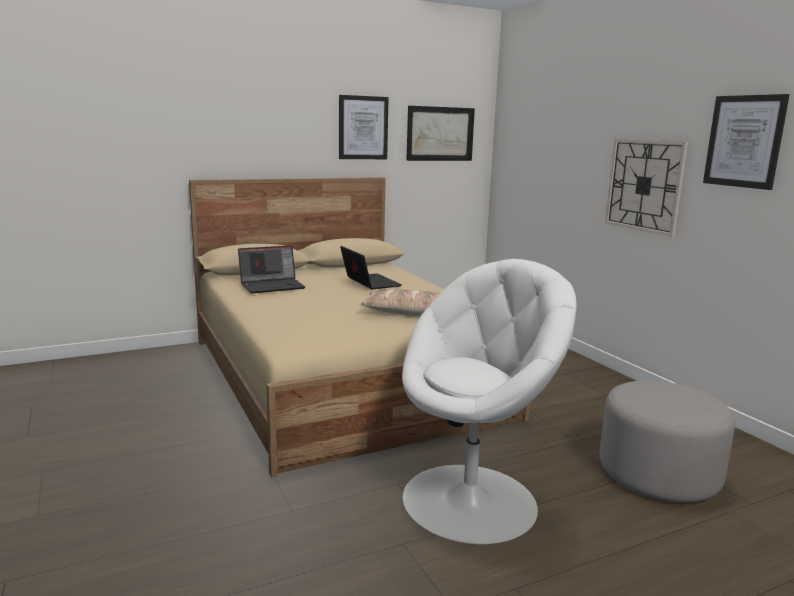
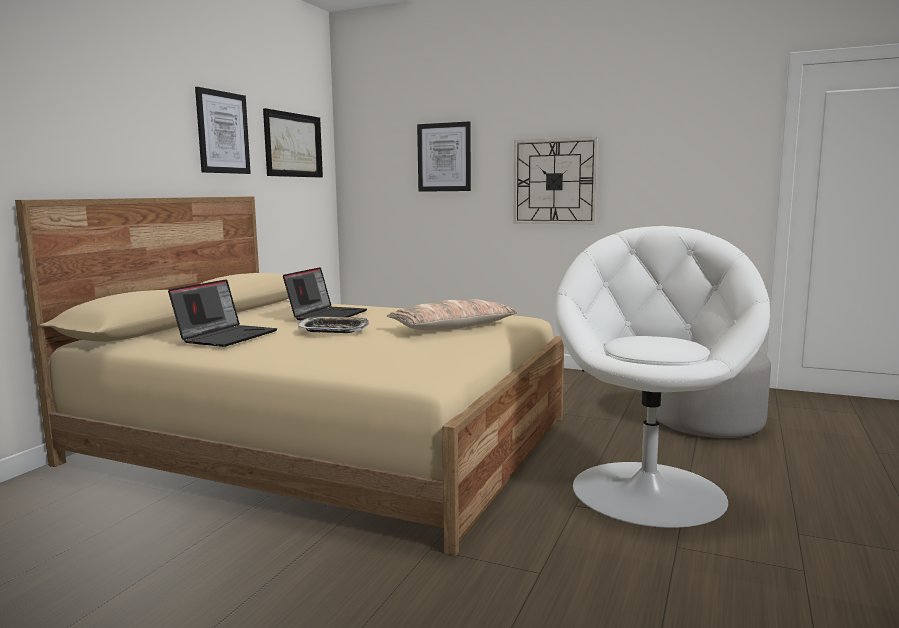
camera: 40 degrees left, 5 degrees down
laptop [340,246,402,289] -> laptop turned 90 degrees clockwise [283,267,367,320]
picture [703,94,790,190] -> picture moved to [417,121,471,192]
none -> tray [298,316,369,333]

